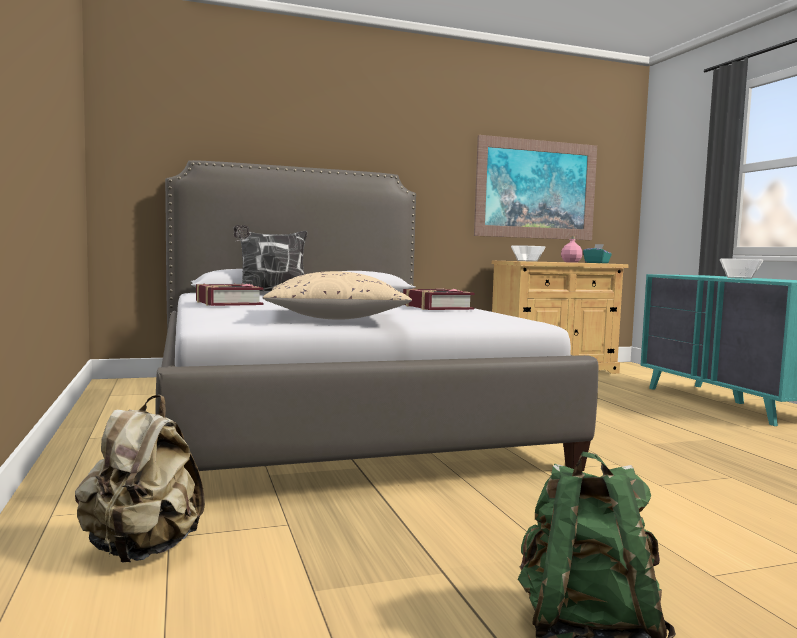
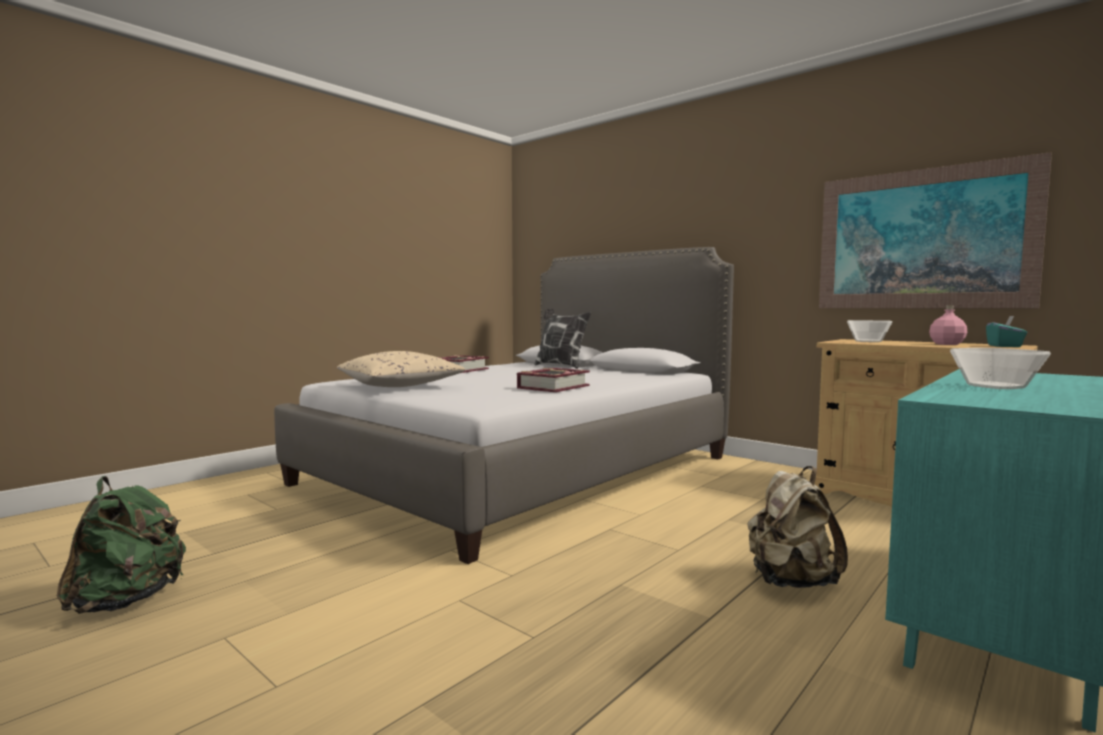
camera: 60 degrees right, 0 degrees up
beige backpack [75,395,205,563] -> beige backpack moved to [747,466,848,588]

